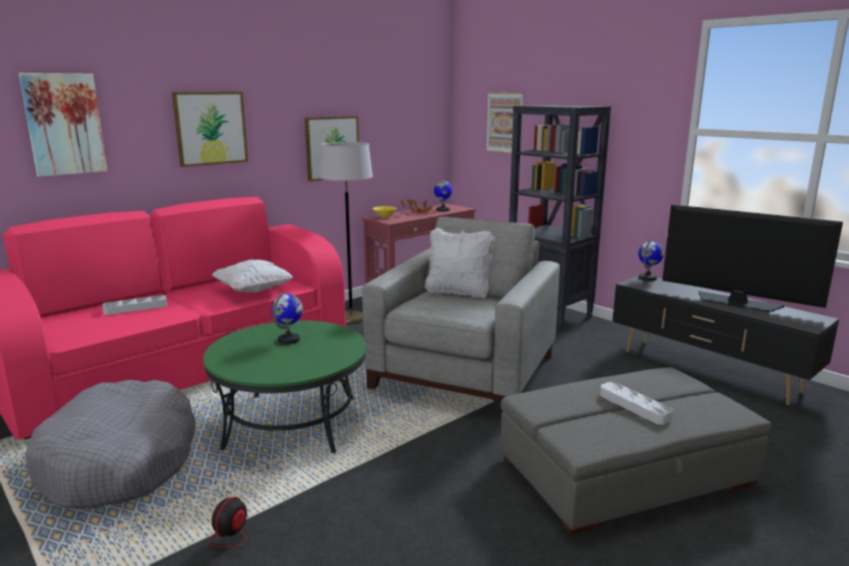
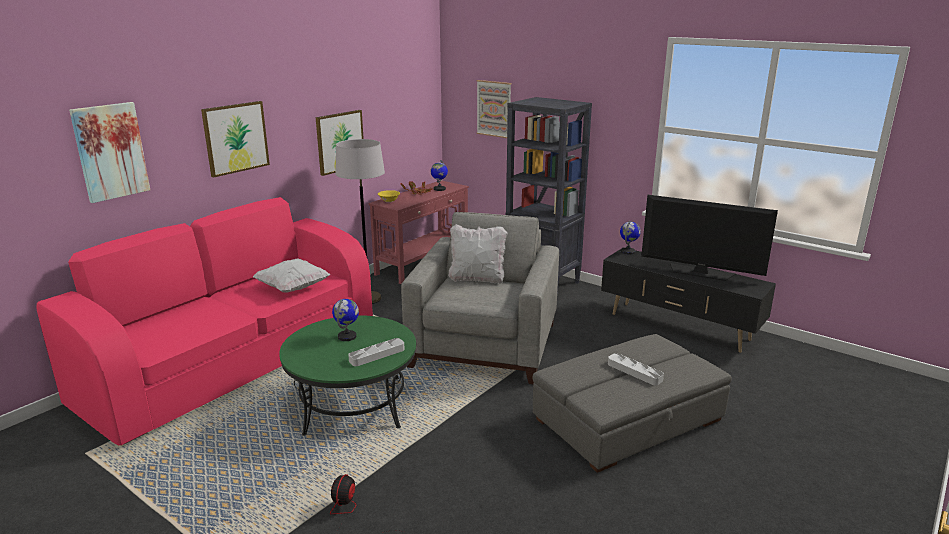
camera: 10 degrees left, 5 degrees up
grey dog bed [25,380,196,509] -> none
grey tray [103,295,167,315] -> grey tray moved to [348,338,405,366]

